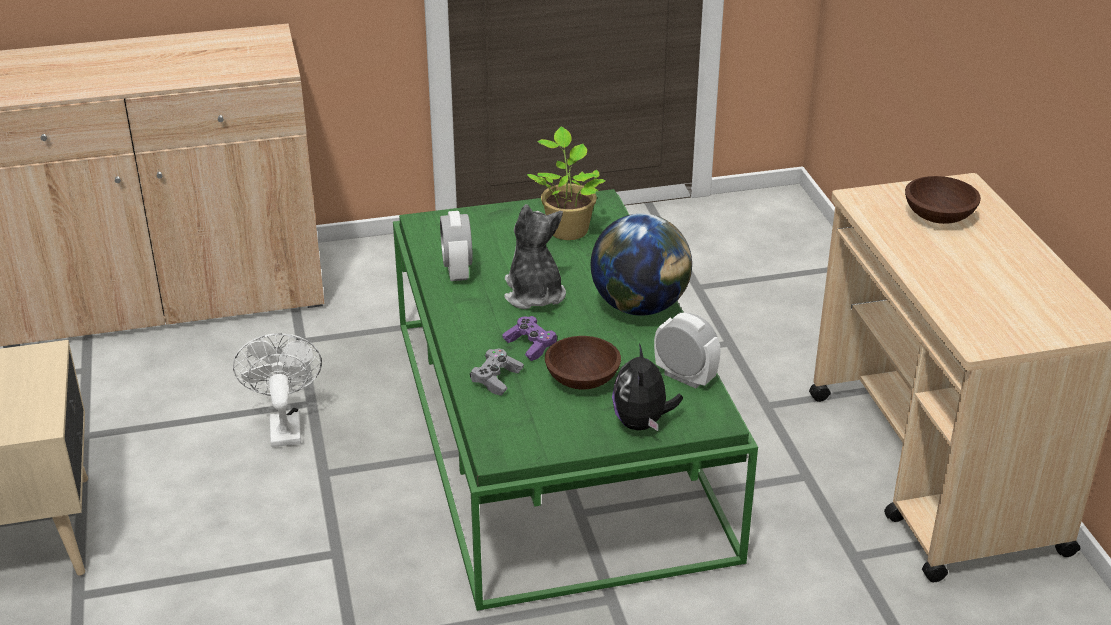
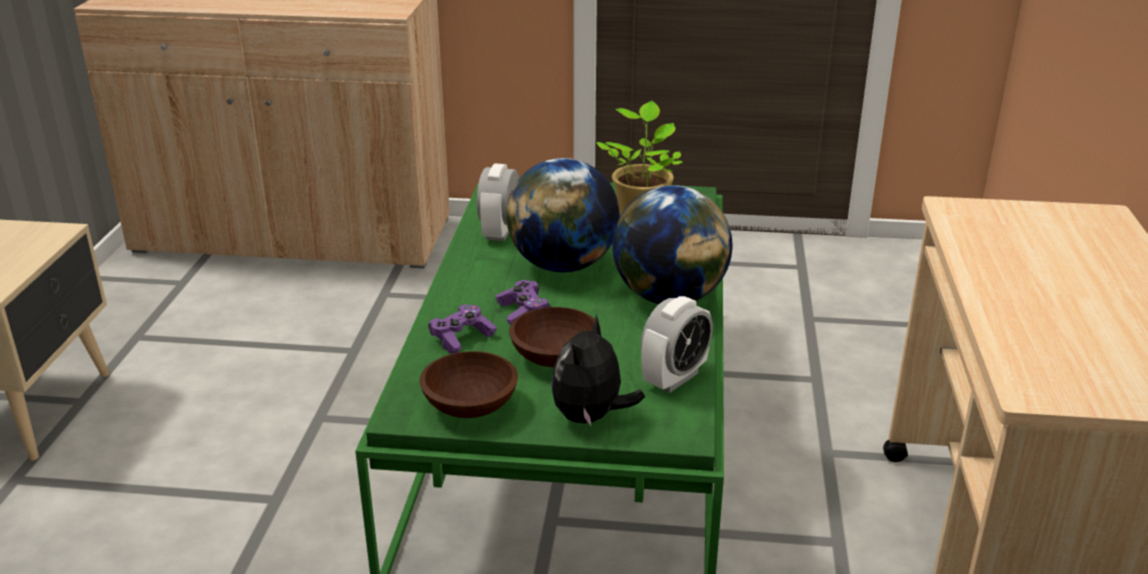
camera: 20 degrees right, 5 degrees down
white fan [233,333,322,447] -> none
grey game controller [470,349,524,396] -> purple game controller [428,304,497,354]
plush toy [504,204,566,309] -> globe [506,158,620,273]
alarm clock [654,313,721,388] -> alarm clock turned 75 degrees clockwise [641,296,713,393]
brown bowl [905,176,981,224] -> brown bowl moved to [420,351,518,418]

